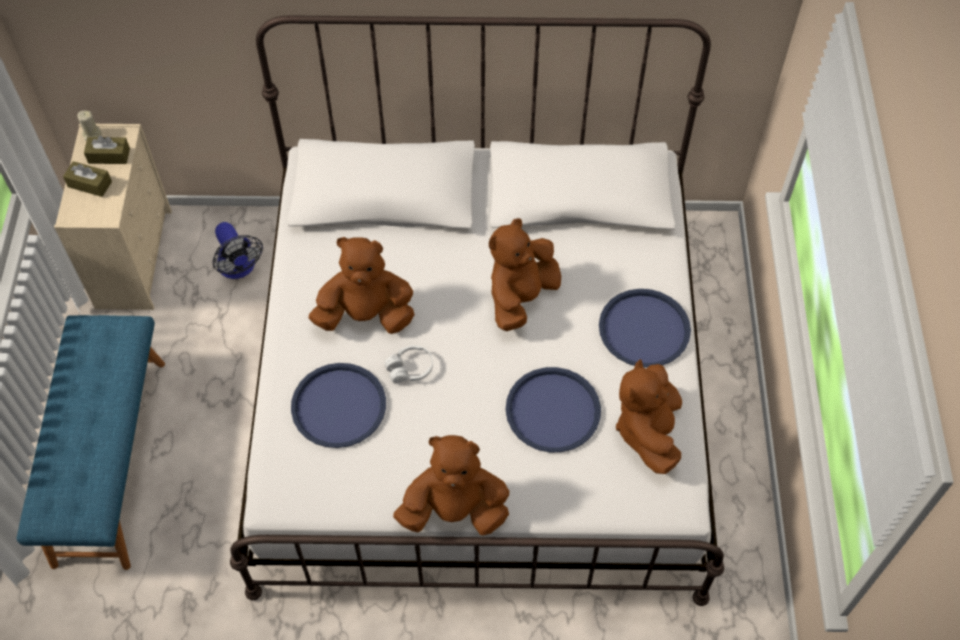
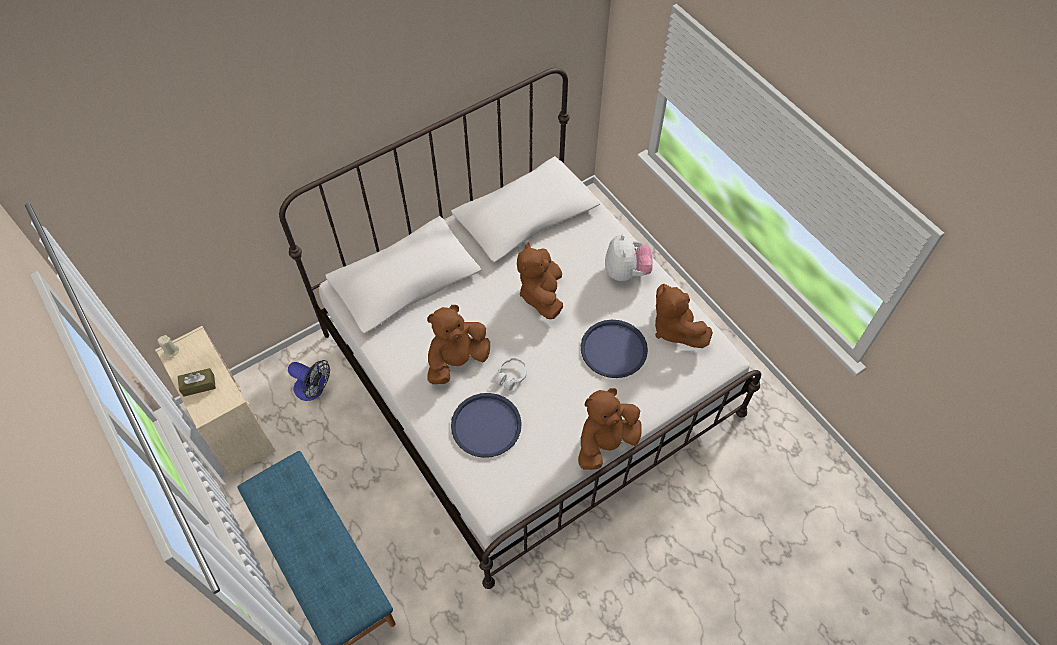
camera: 35 degrees left, 0 degrees up
brown tissue box [84,136,130,164] -> none
blue tray [599,289,691,368] -> plush toy [605,234,653,281]

